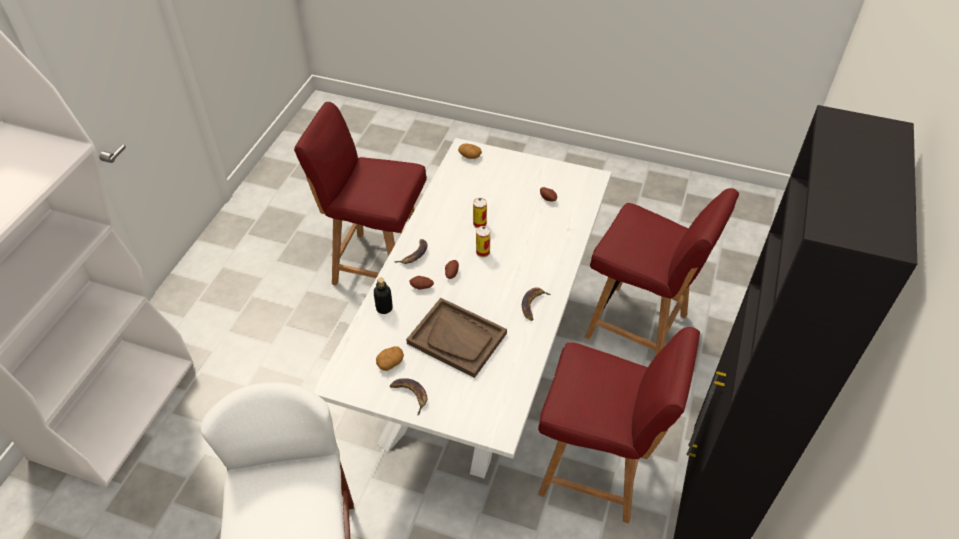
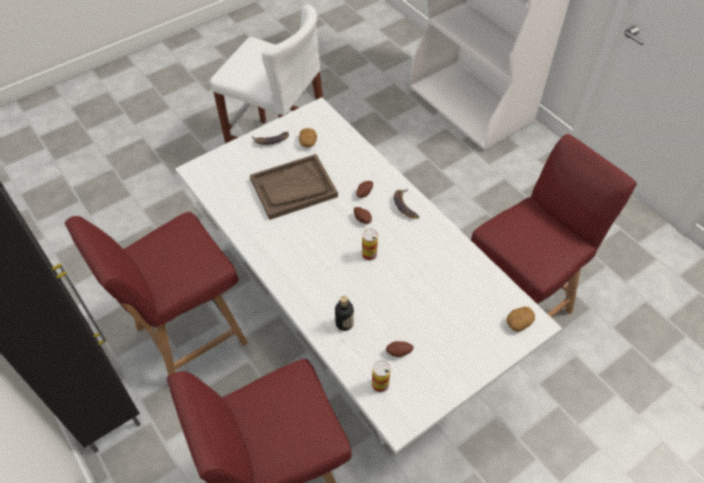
camera: 125 degrees right, 5 degrees up
bottle [374,278,393,314] -> bottle moved to [335,296,354,331]
can [473,198,487,228] -> can moved to [372,360,391,393]
banana [522,287,551,321] -> none

